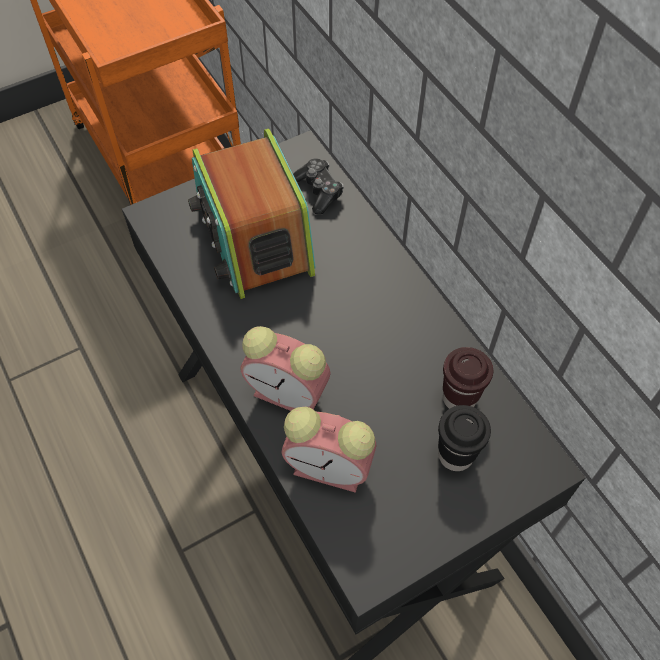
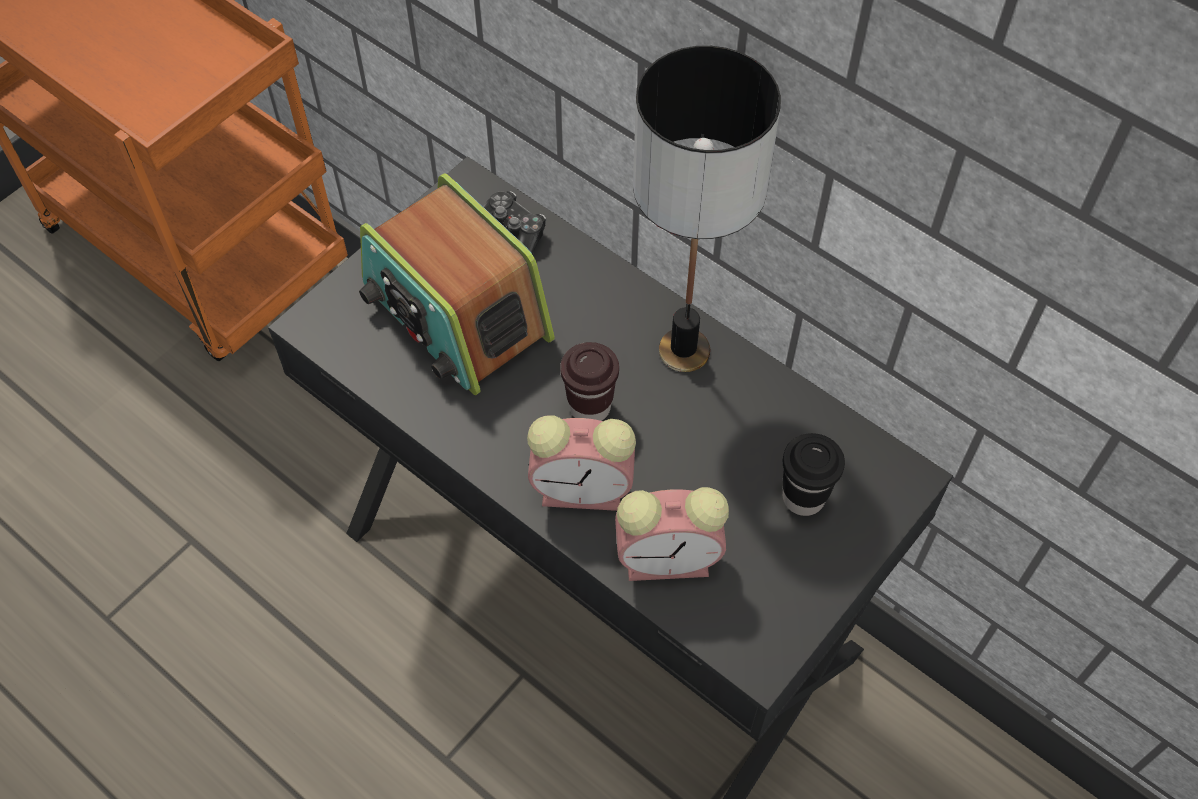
camera: 20 degrees left, 0 degrees up
brown cup [443,347,493,409] -> brown cup moved to [560,342,619,421]
none -> table lamp [633,46,781,372]

